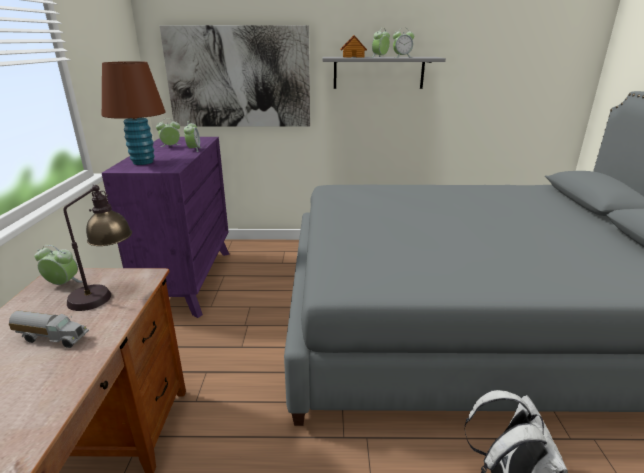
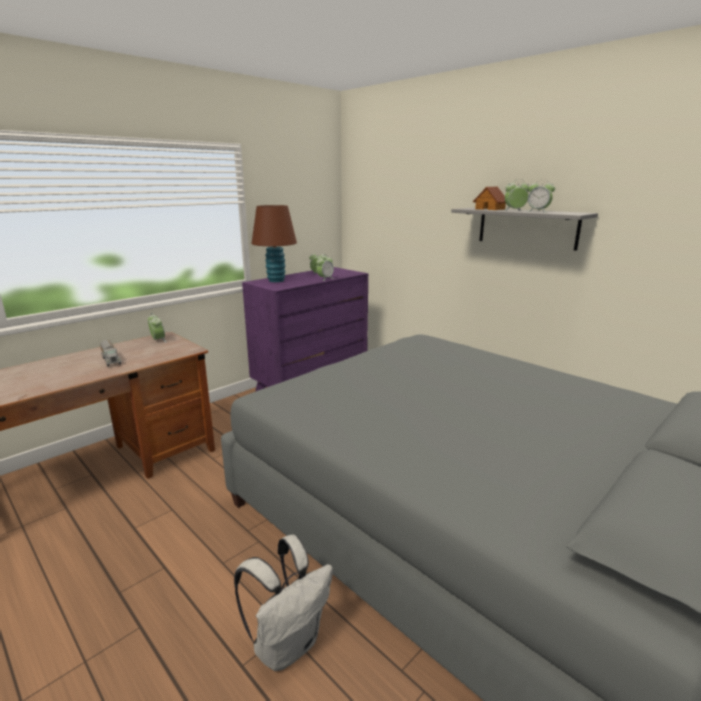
camera: 45 degrees right, 5 degrees down
table lamp [63,185,132,311] -> none
picture [160,25,310,127] -> none

